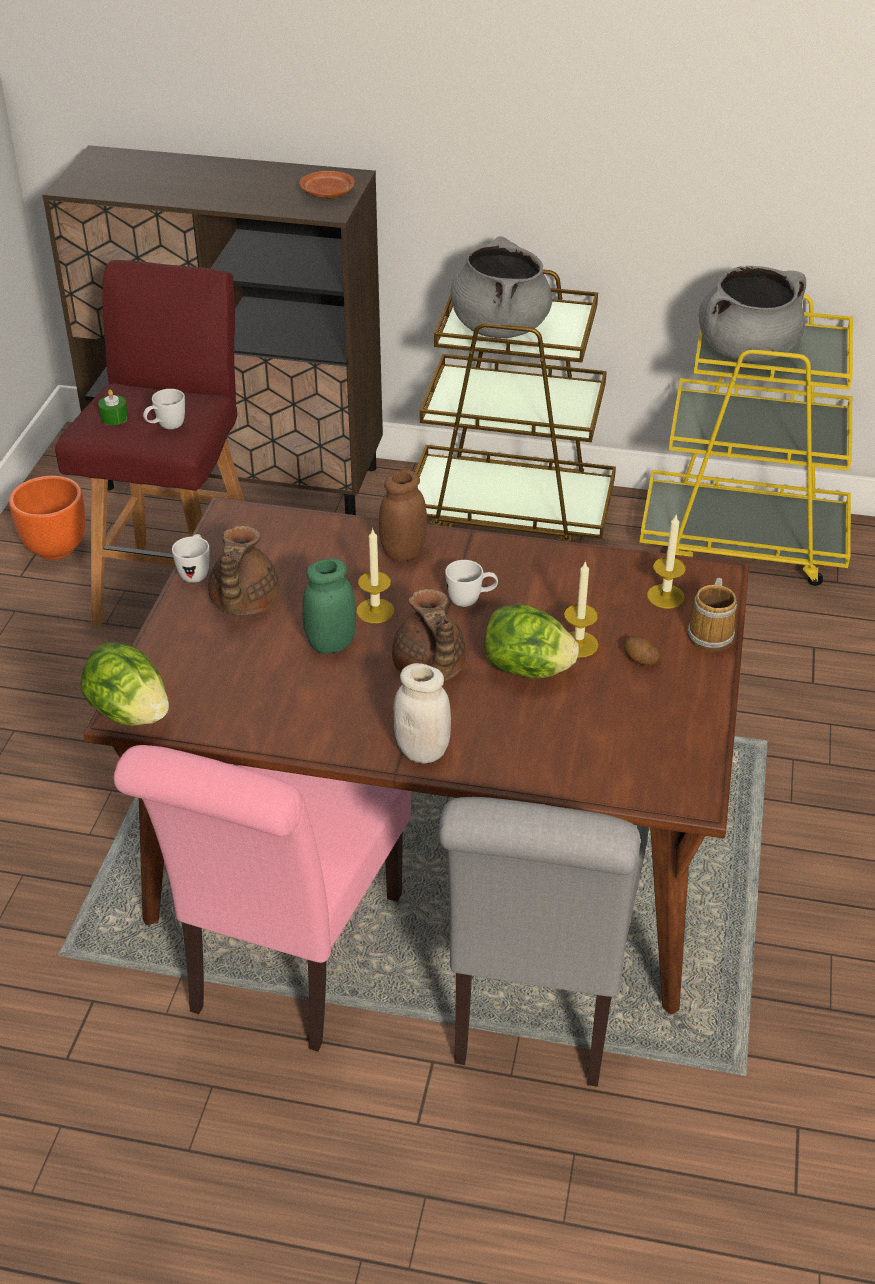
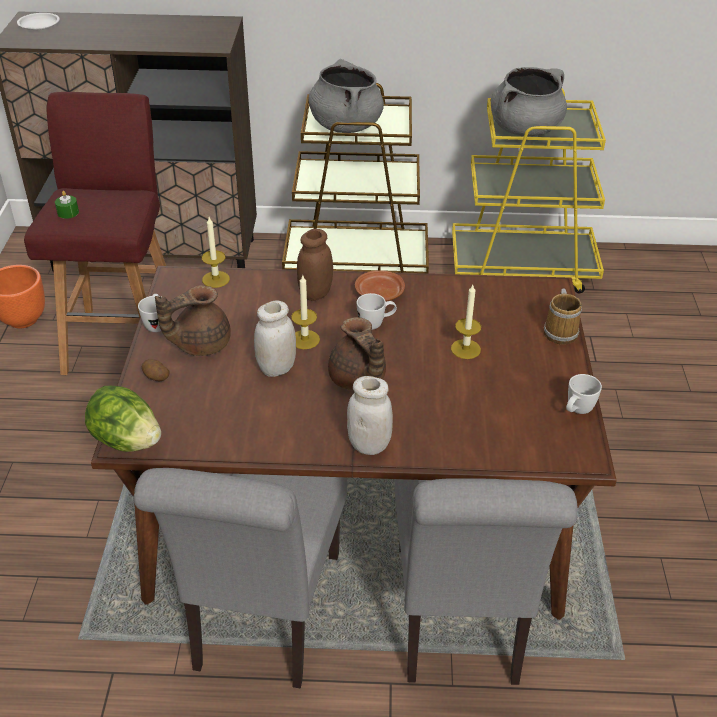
camera: 10 degrees left, 0 degrees up
pink chair [114,745,411,1052] -> grey chair [134,468,347,689]
white mug [143,389,185,429] -> white mug moved to [566,374,602,414]
brown teapot [208,526,279,615] -> brown teapot turned 60 degrees clockwise [155,285,231,356]
brown plate [299,171,355,199] -> brown plate moved to [355,270,405,301]
green jar [302,558,356,654] -> white jar [254,300,296,377]
lettuce [484,604,579,679] -> none
potato [624,636,660,665] -> potato moved to [142,359,170,381]
candle [647,515,686,609] -> candle moved to [202,217,230,288]
none -> white plate [17,13,60,30]

